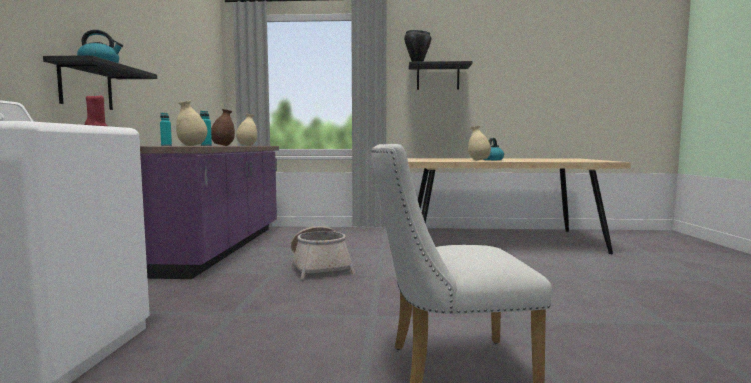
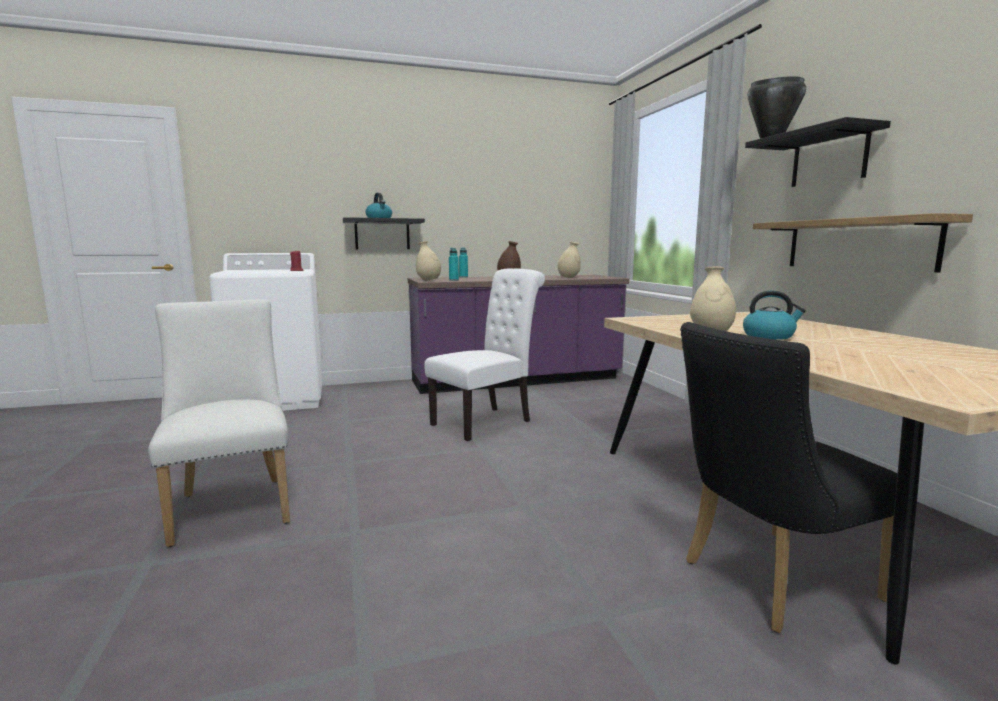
camera: 70 degrees right, 5 degrees up
basket [291,226,355,280] -> white chair [424,268,545,441]
none -> black chair [680,322,898,633]
none -> shelf [753,213,973,273]

